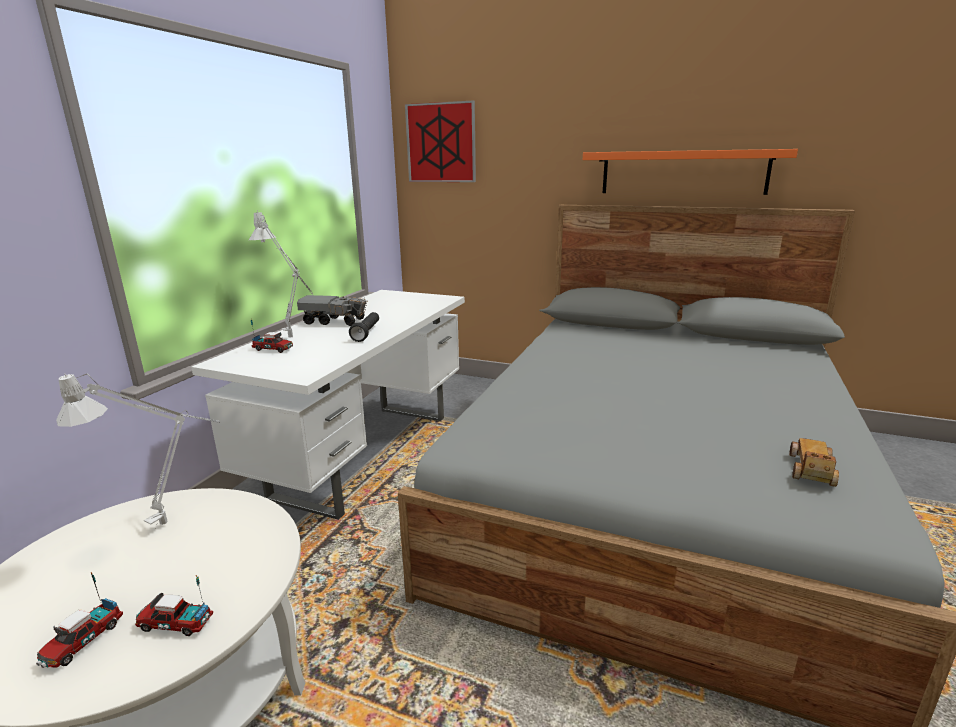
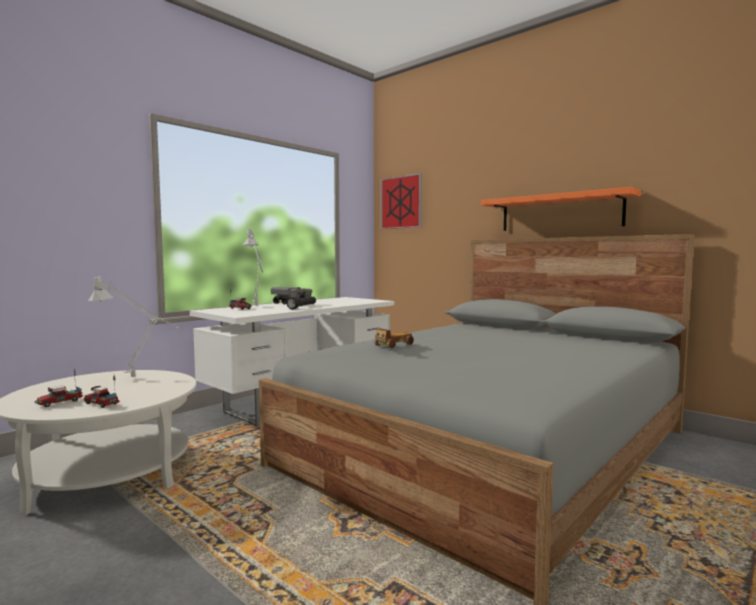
camera: 20 degrees right, 15 degrees down
toy car [789,438,839,487] -> toy car moved to [374,329,414,348]

